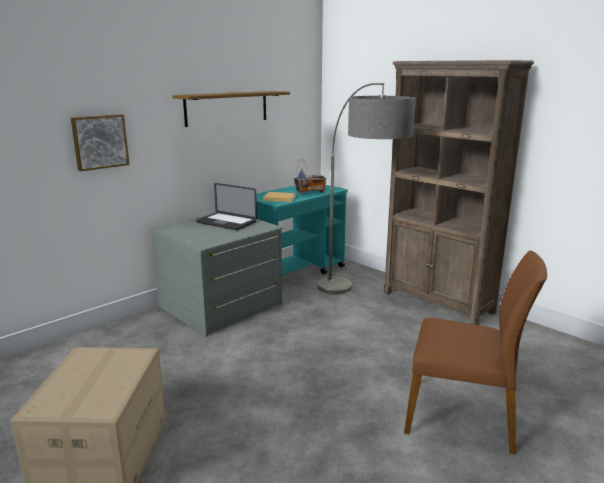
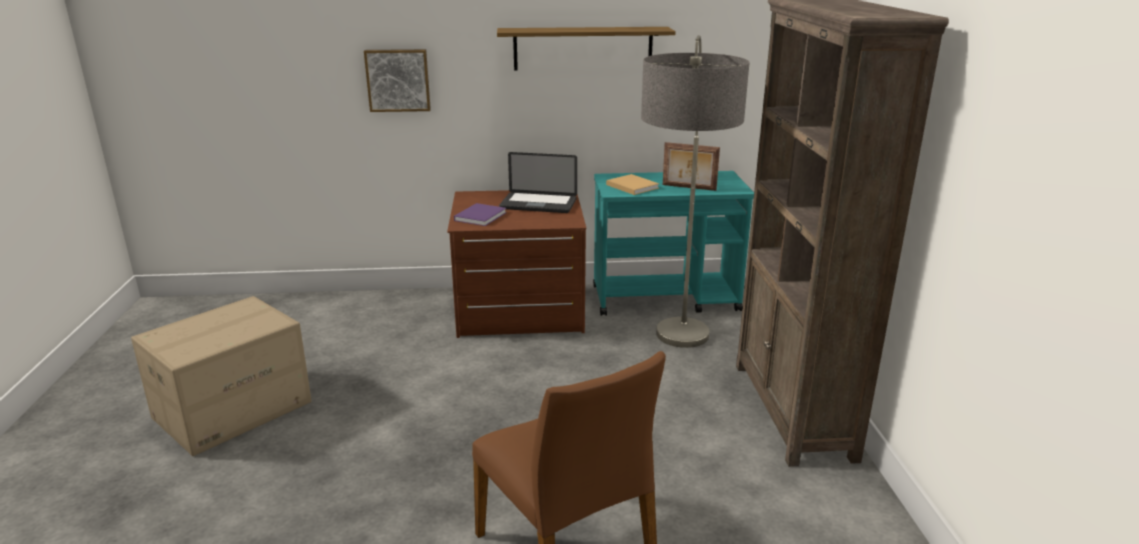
camera: 40 degrees right, 5 degrees up
grey dresser [150,215,283,336] -> brown dresser [447,190,586,338]
laptop [196,183,257,230] -> laptop turned 60 degrees counterclockwise [499,152,577,213]
radio [294,160,326,194] -> picture frame [663,142,720,191]
none -> purple book [454,203,507,226]

